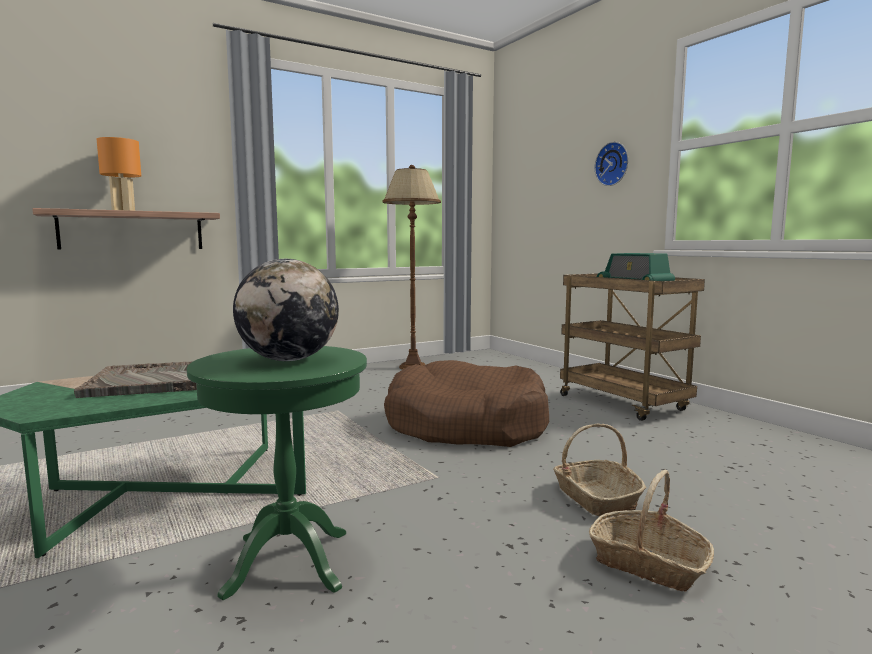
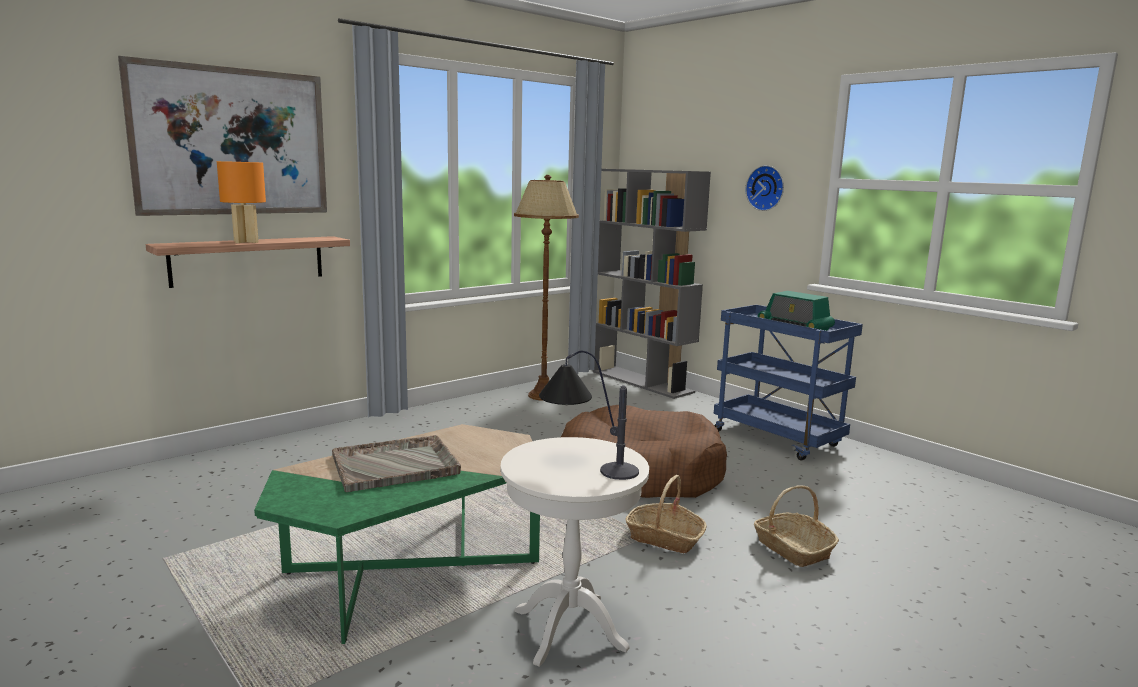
camera: 10 degrees left, 5 degrees up
green side table [187,346,367,600] -> white side table [501,437,649,667]
globe [233,259,339,361] -> table lamp [539,350,639,480]
brown cart [560,273,705,421] -> blue cart [714,305,863,460]
basket [589,470,714,591] -> basket moved to [626,475,707,553]
none -> picture [118,56,327,216]
none -> grey bookcase [593,169,711,399]

